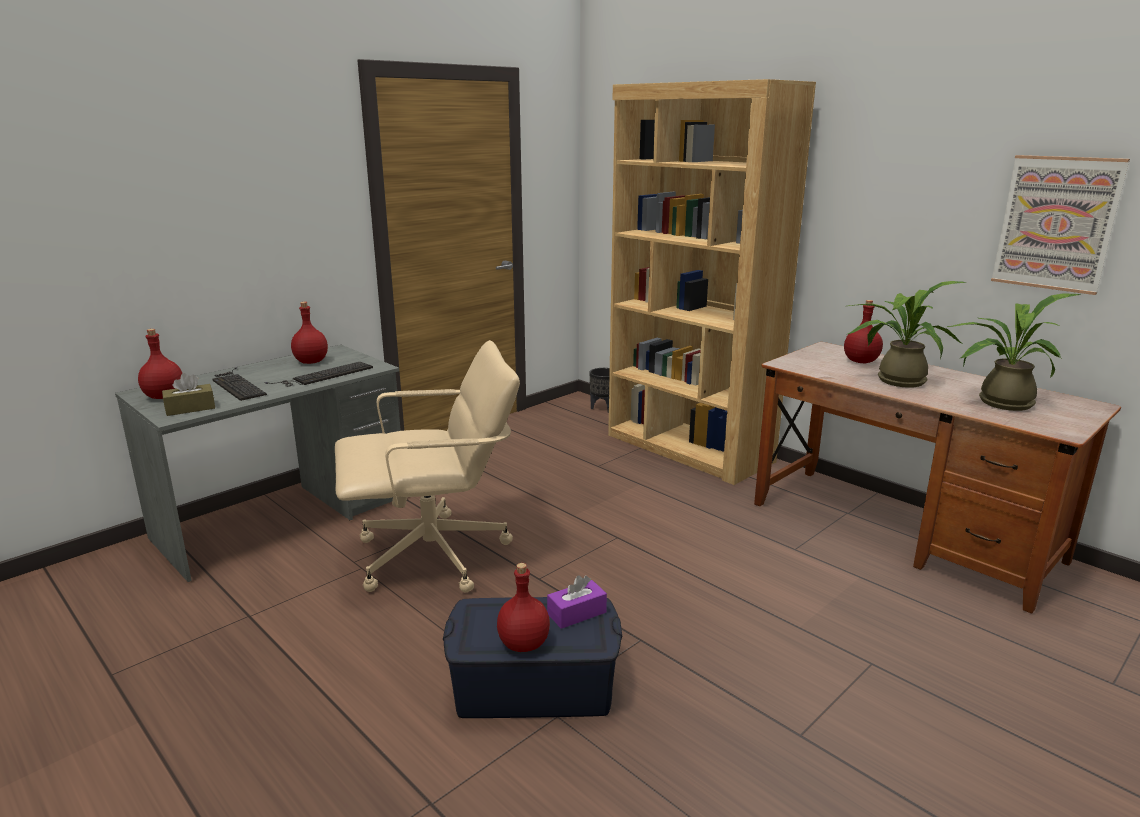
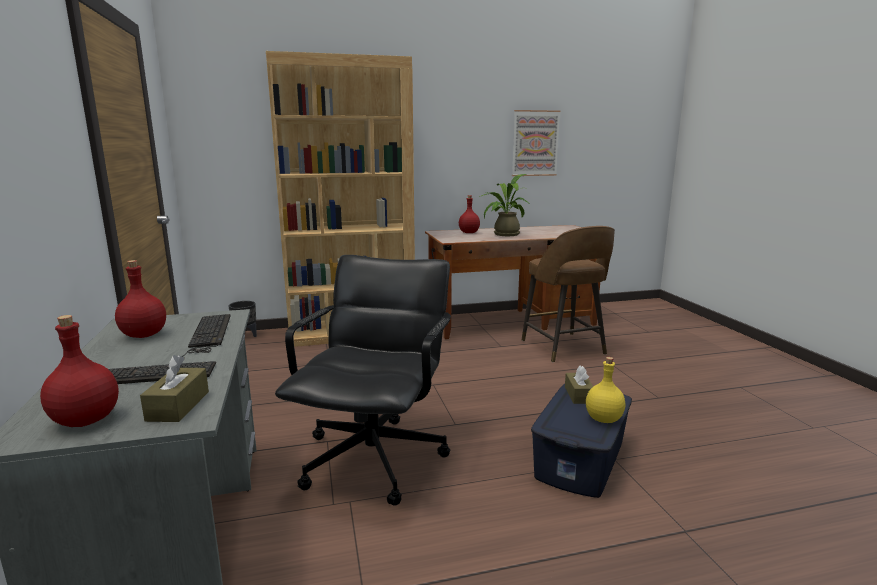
camera: 60 degrees left, 5 degrees down
beige office chair [335,340,520,593] -> black office chair [275,255,451,505]
red bottle [497,563,550,652] -> yellow bottle [586,357,625,423]
purple tissue box [547,575,607,629] -> brown tissue box [565,366,593,404]
potted plant [947,293,1080,411] -> none
none -> brown stool [522,226,615,362]

